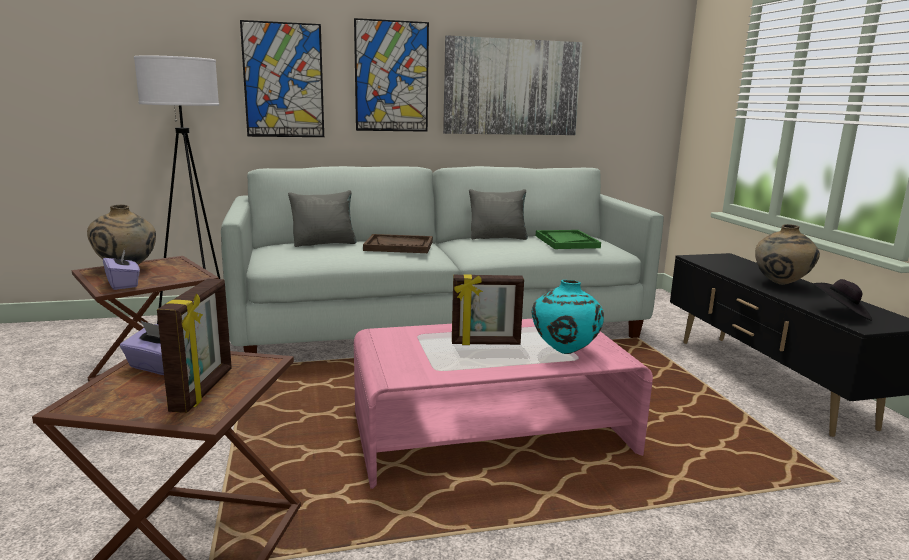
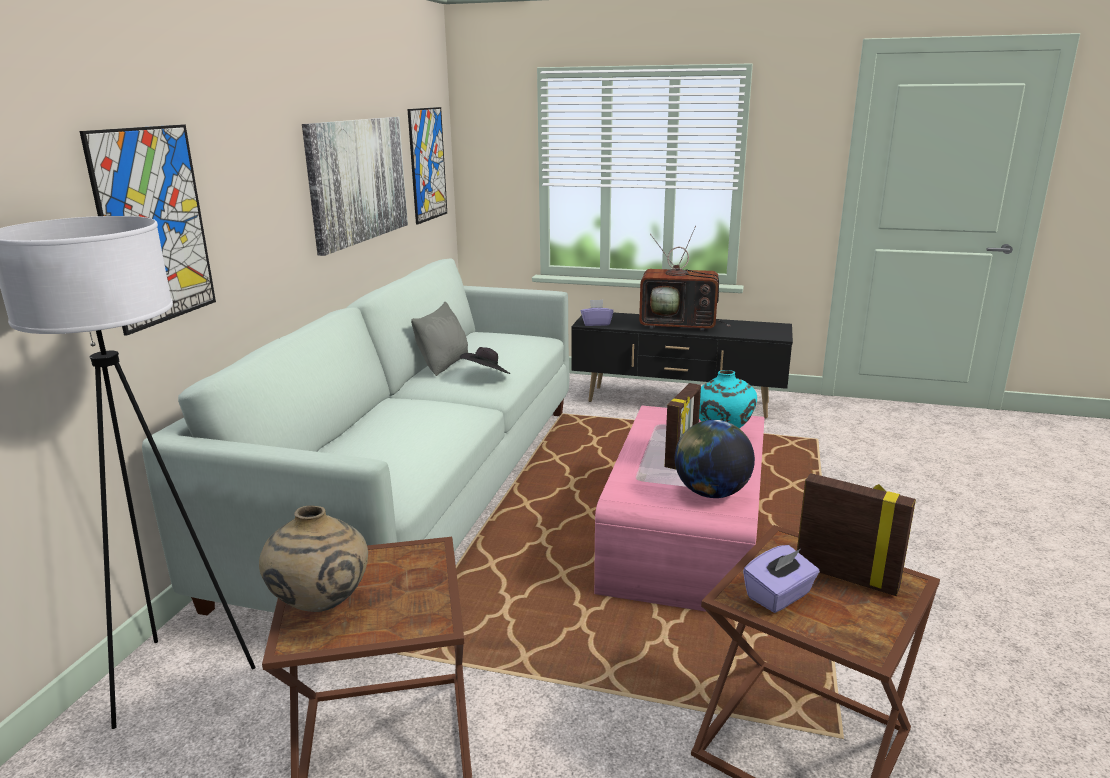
camera: 60 degrees left, 5 degrees up
purple tissue box [103,250,140,290] -> purple tissue box moved to [581,300,613,326]
grey pillow [288,190,357,247] -> none
picture [354,18,429,132] -> picture moved to [408,107,447,225]
brown tray [363,234,433,253] -> none
green tray [536,230,601,249] -> none
beige vase [755,224,820,285] -> television [639,226,731,331]
black hat [813,279,872,321] -> black hat moved to [460,347,511,374]
none -> globe [675,420,755,498]

